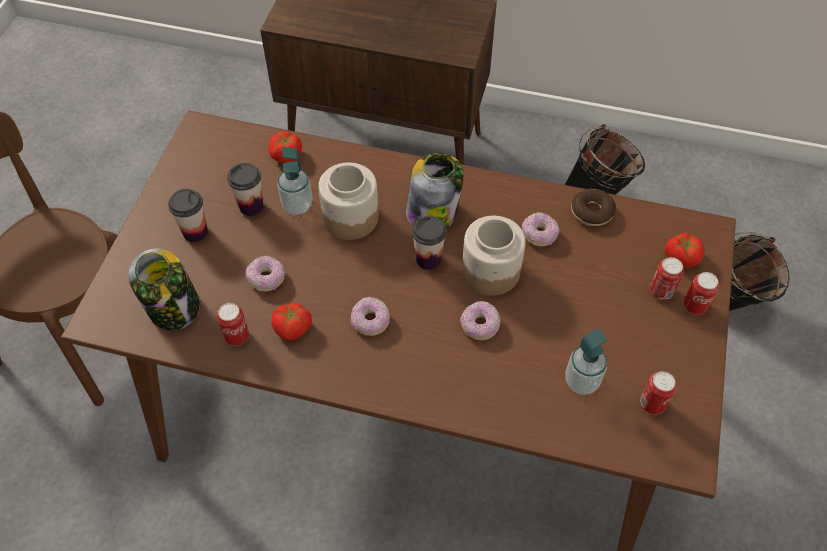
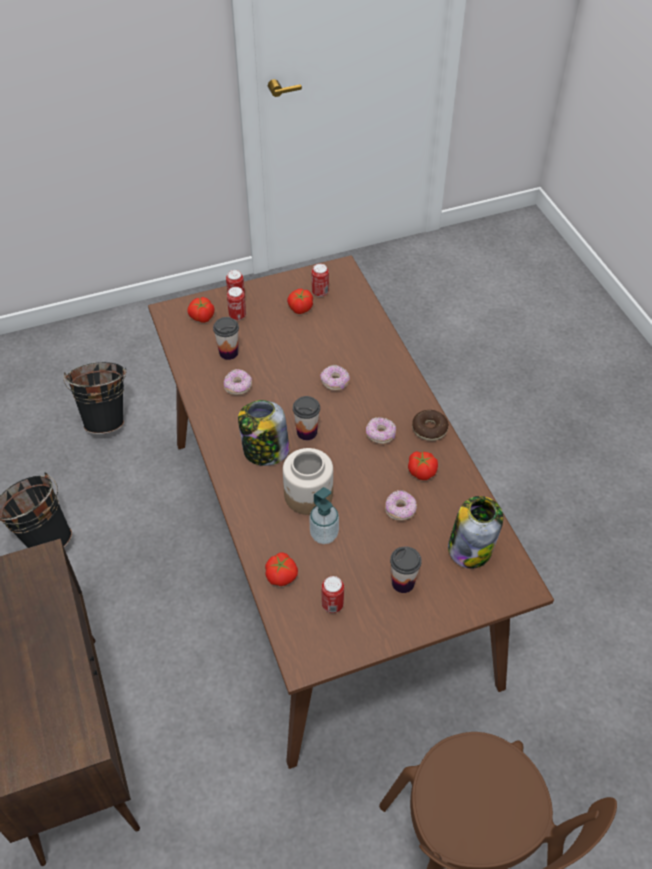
camera: 125 degrees left, 5 degrees down
can [217,303,249,346] -> can moved to [322,576,344,613]
cup [227,163,263,216] -> cup moved to [213,317,239,360]
jar [462,216,526,296] -> none
soap dispenser [565,328,607,395] -> none
donut [571,189,616,226] -> donut moved to [412,410,449,441]
none -> tomato [287,289,313,314]

